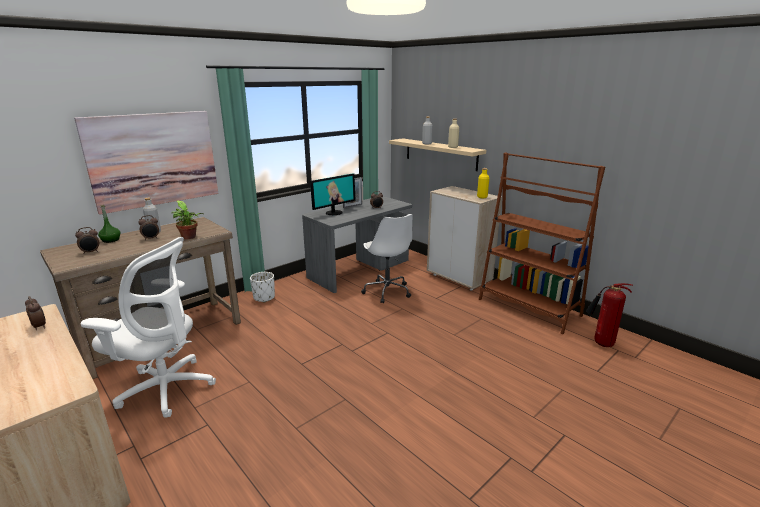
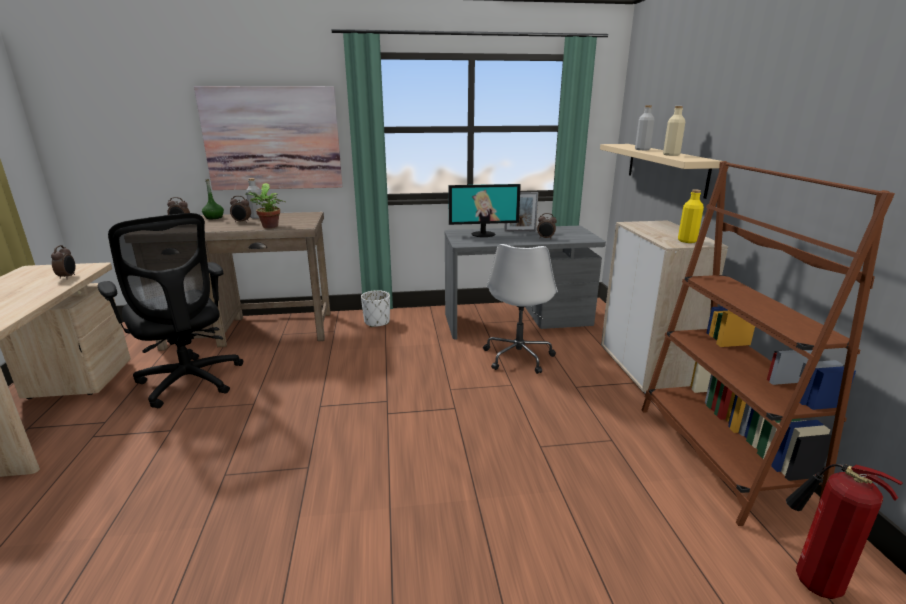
camera: 35 degrees right, 0 degrees up
white office chair [81,237,216,418] -> black office chair [98,213,243,408]

